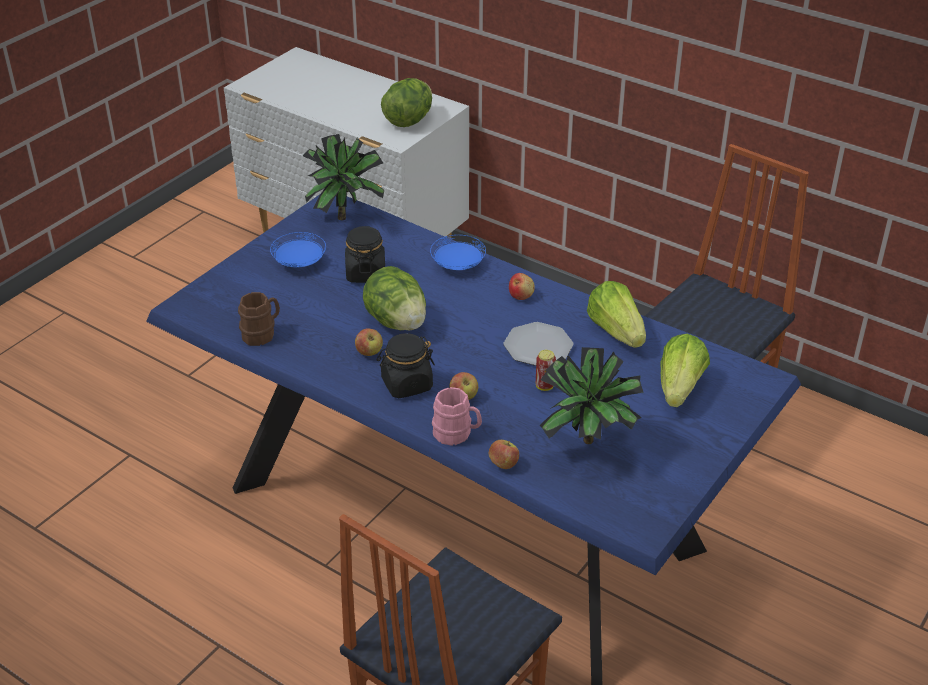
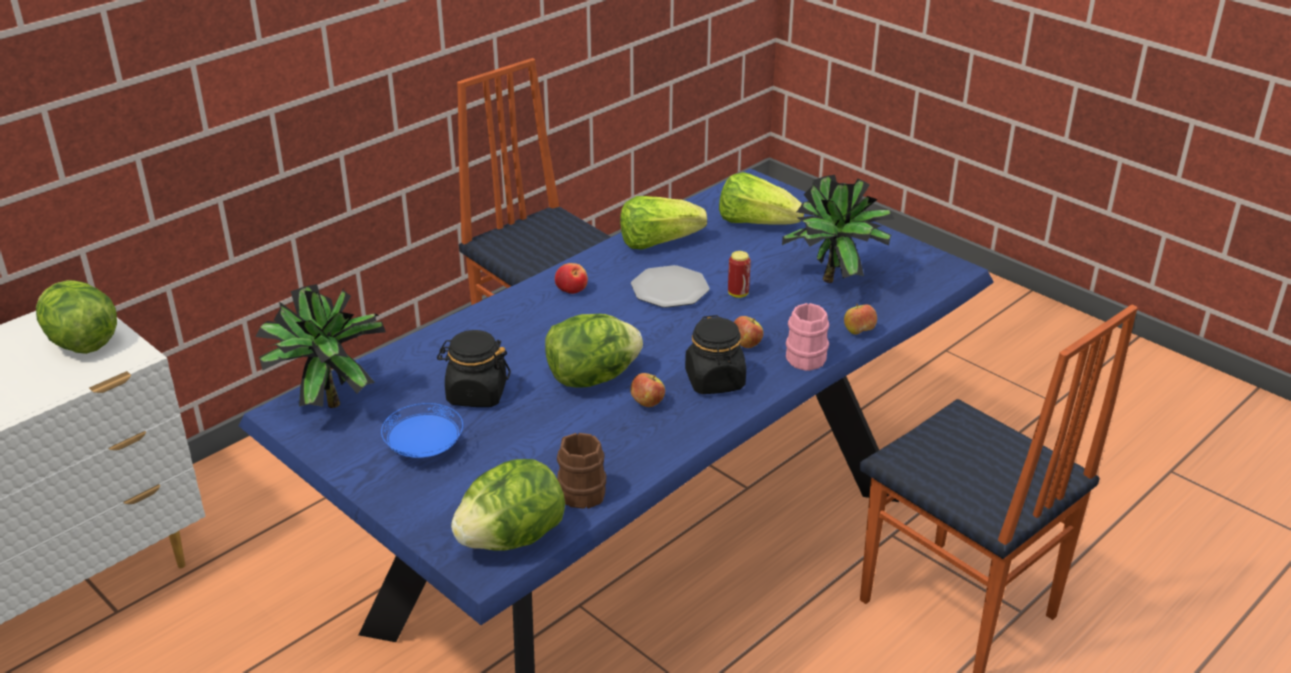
camera: 80 degrees left, 5 degrees down
blue plate [430,235,486,270] -> none
none -> lettuce [451,459,565,551]

